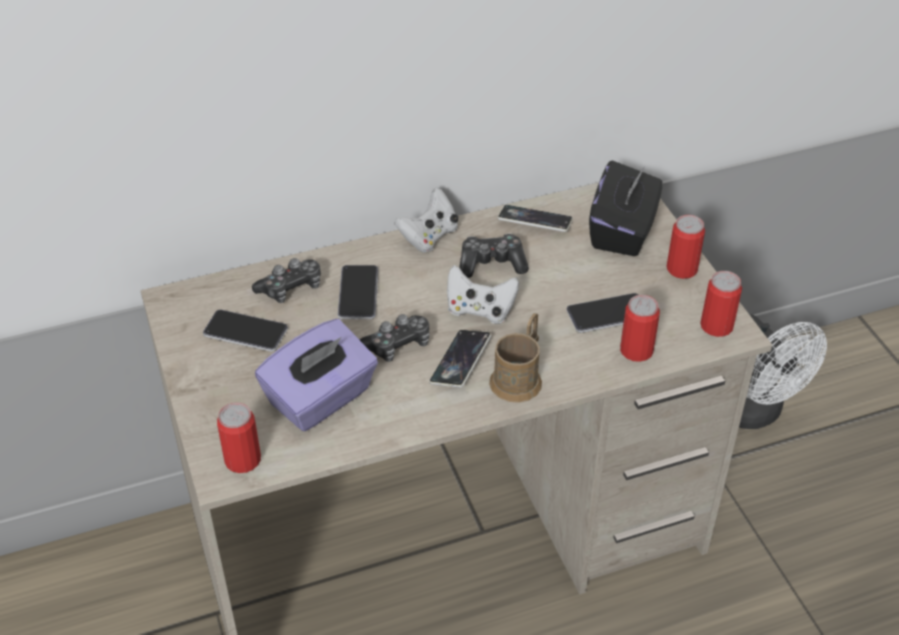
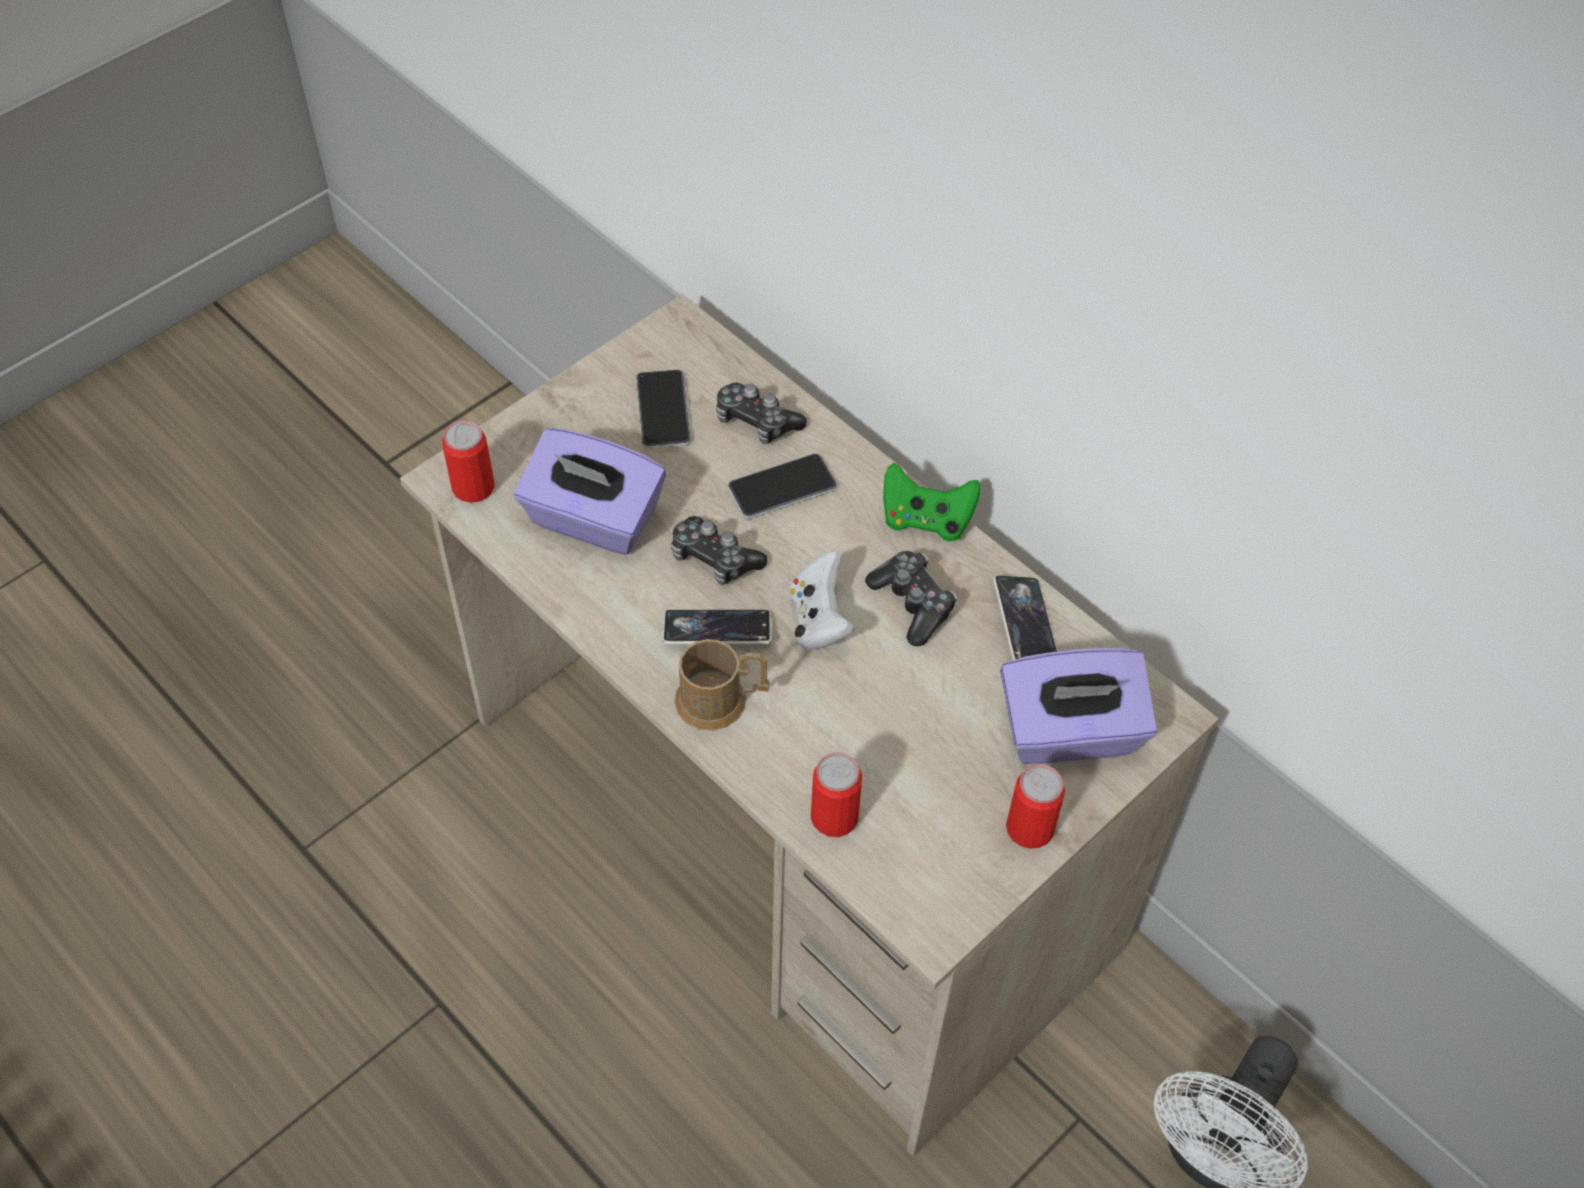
camera: 65 degrees right, 10 degrees up
white game controller [395,187,458,253] -> green game controller [883,463,980,541]
phone [566,293,638,333] -> none
black tissue box [589,160,662,256] -> purple tissue box [1000,648,1157,764]
can [700,271,742,337] -> none

